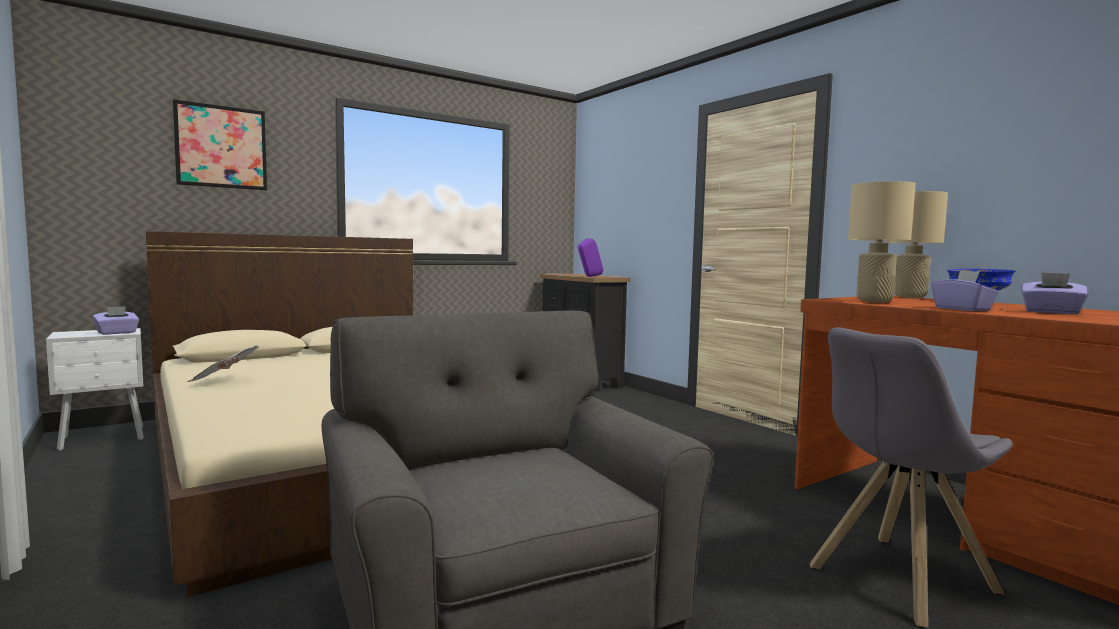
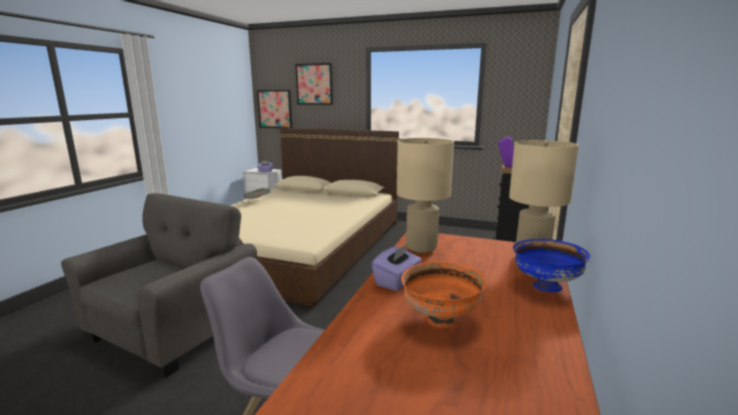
camera: 55 degrees right, 10 degrees up
purple tissue box [1022,272,1088,314] -> orange bowl [401,261,486,328]
none -> picture [257,90,293,128]

